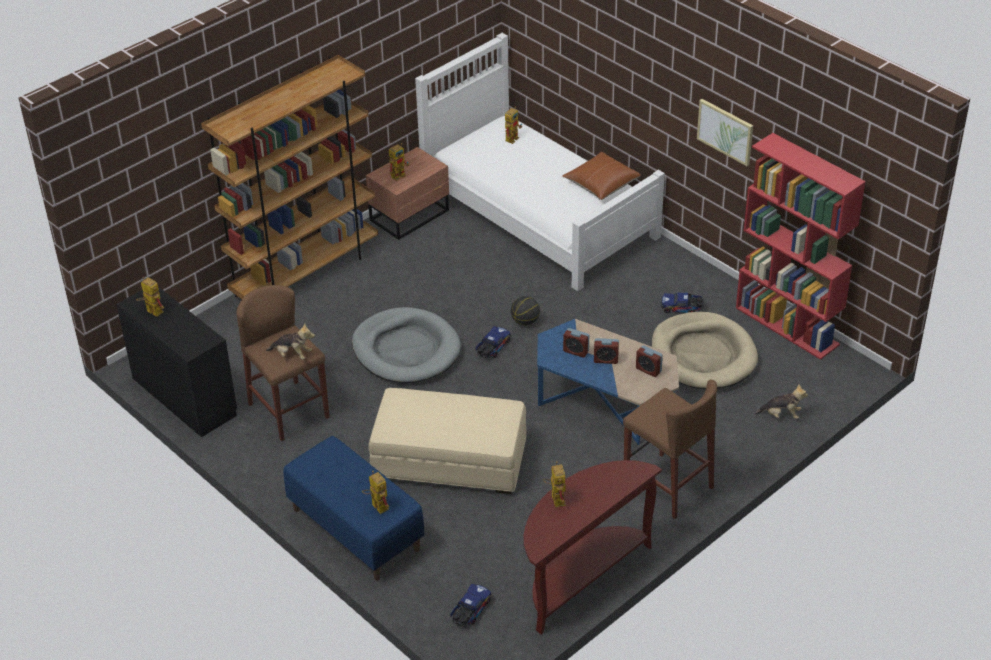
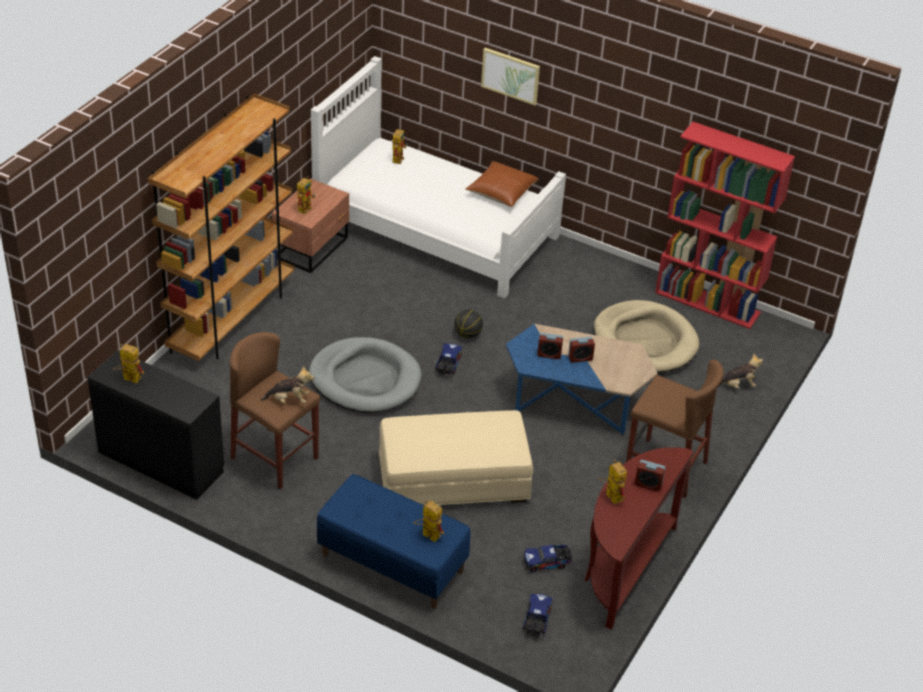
camera: 20 degrees left, 0 degrees up
alarm clock [636,345,663,377] -> alarm clock moved to [635,460,666,492]
toy truck [661,293,704,313] -> toy truck moved to [524,545,573,572]
picture [697,99,753,166] -> picture moved to [481,48,540,105]

